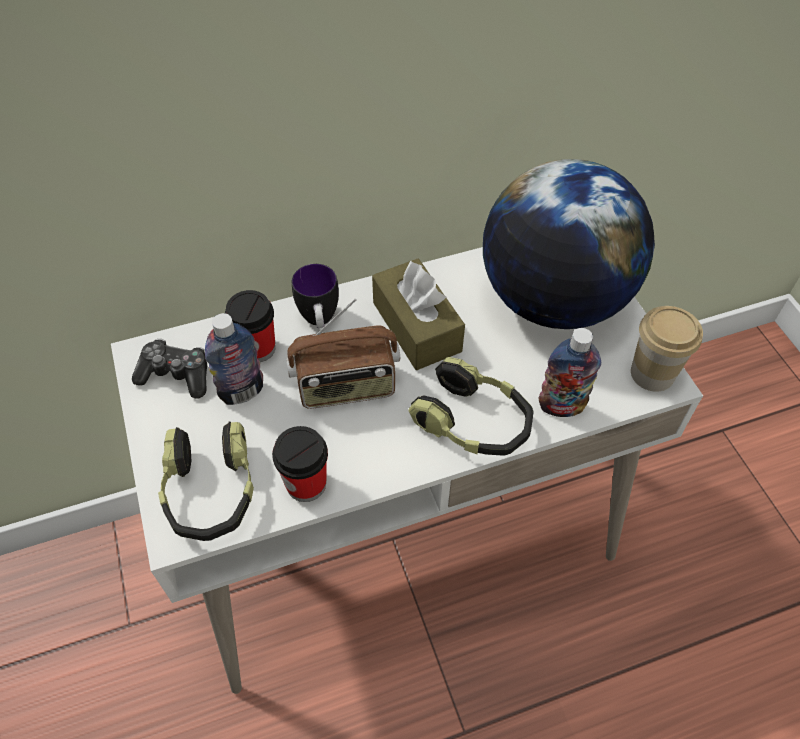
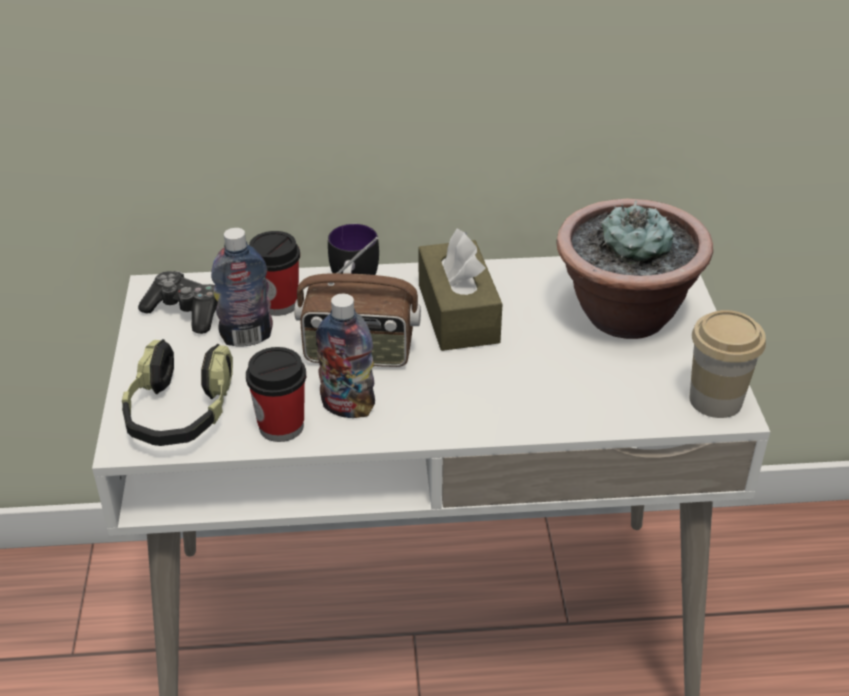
camera: 15 degrees right, 15 degrees down
headphones [408,357,534,456] -> none
globe [483,159,655,329] -> potted plant [556,199,713,339]
bottle [539,328,601,417] -> bottle moved to [316,294,375,418]

